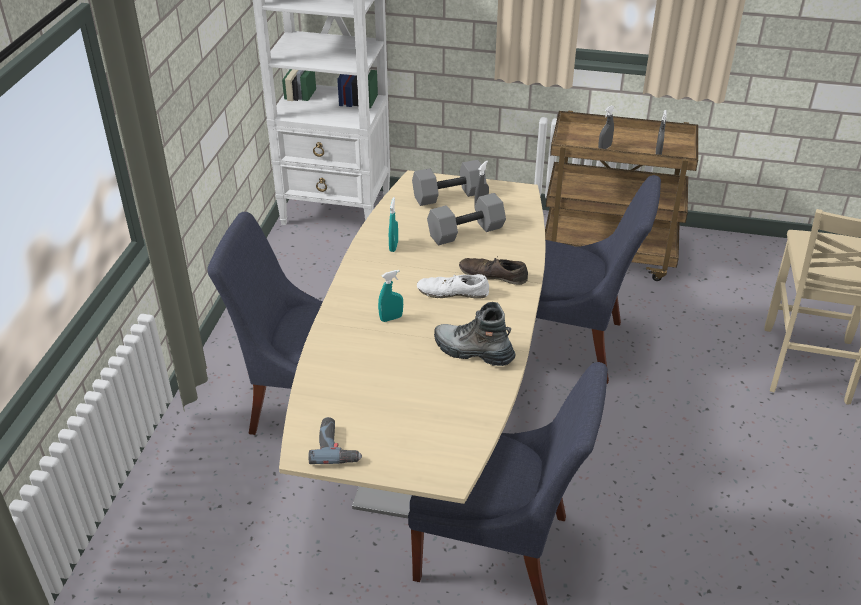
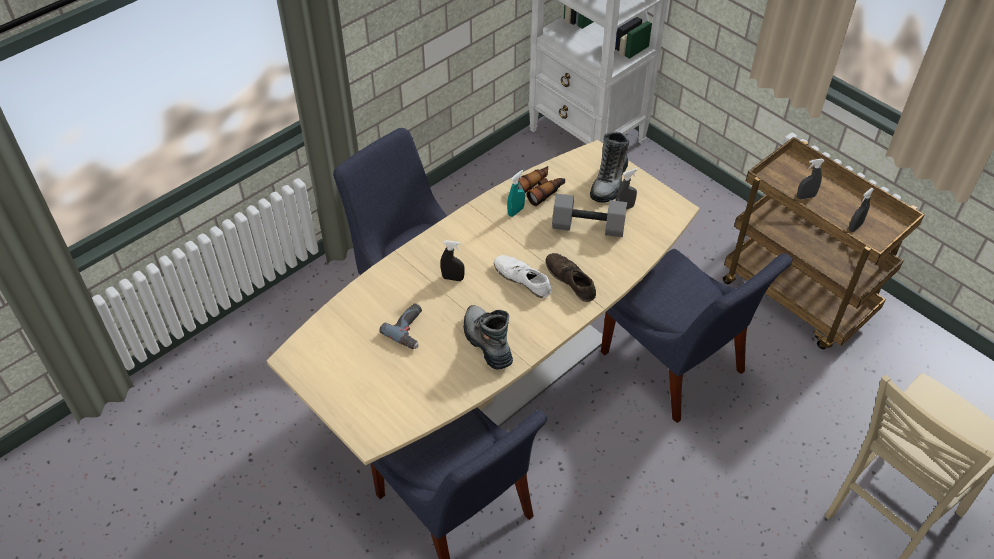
camera: 35 degrees right, 10 degrees up
power drill [308,417,362,464] -> power drill moved to [379,303,422,349]
turquoise spray bottle [378,270,403,322] -> black spray bottle [440,240,465,281]
grey dumbbell [412,160,486,206] -> boot [590,132,629,203]
none -> binoculars [518,166,565,206]

